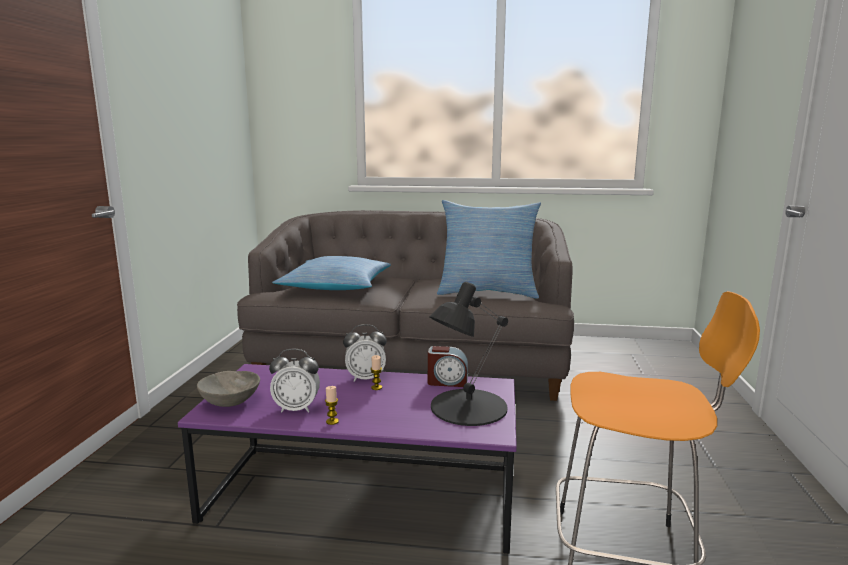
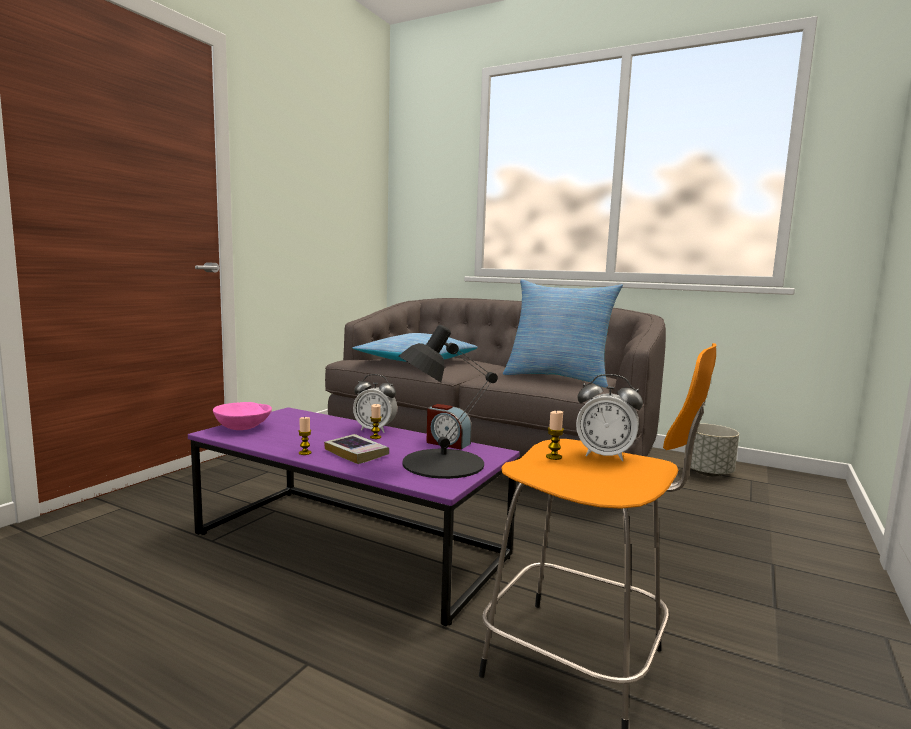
camera: 20 degrees right, 5 degrees down
grey bowl [197,371,260,407] -> pink bowl [213,402,272,430]
alarm clock [269,348,320,413] -> alarm clock moved to [576,374,643,461]
none -> book [324,434,389,464]
none -> candle [546,411,564,460]
none -> grey planter [684,423,739,476]

